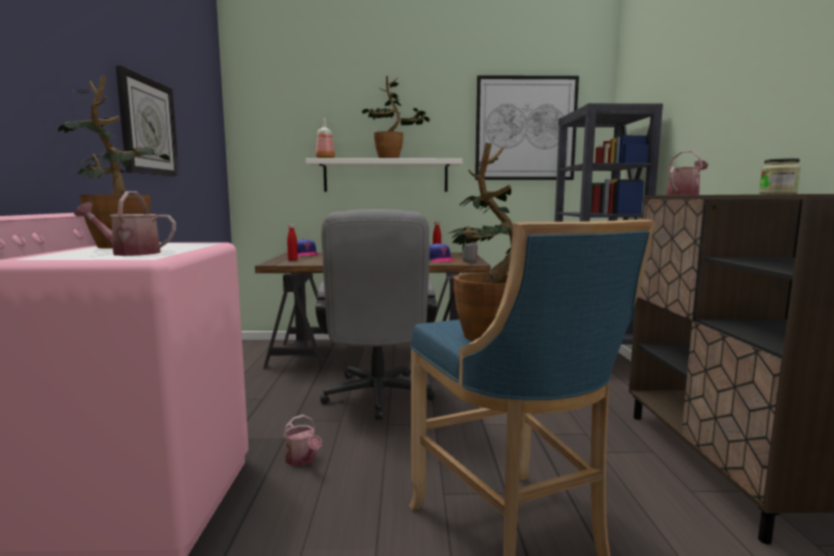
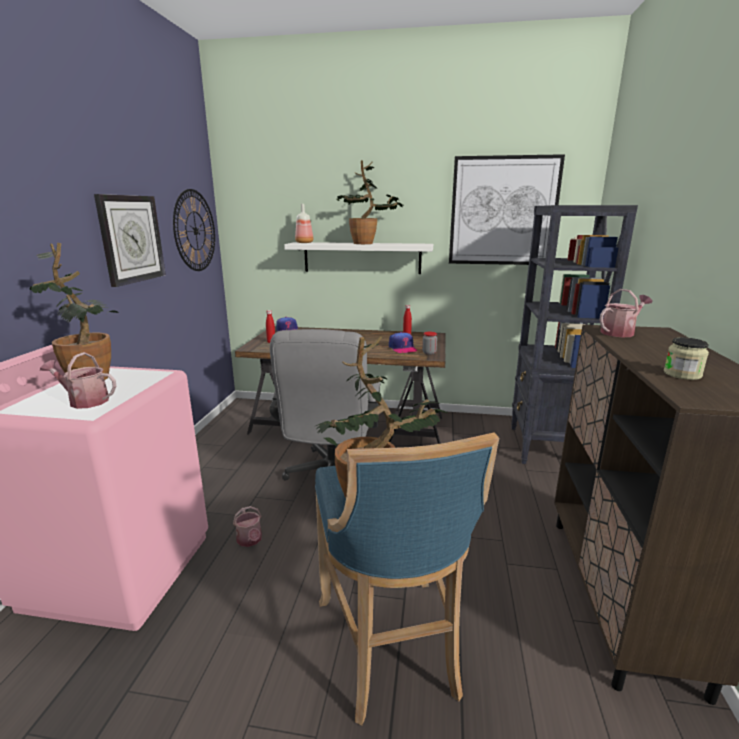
camera: 10 degrees right, 10 degrees up
none -> wall clock [173,189,215,271]

